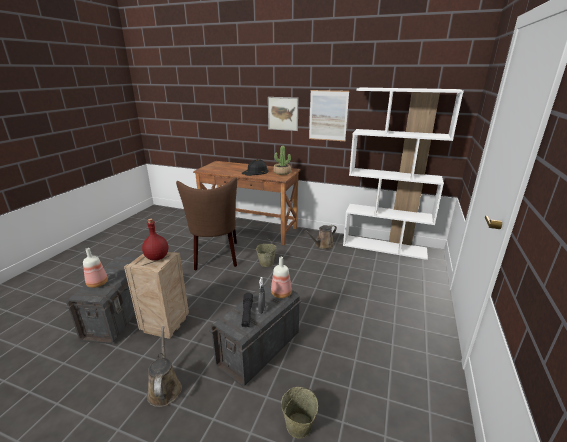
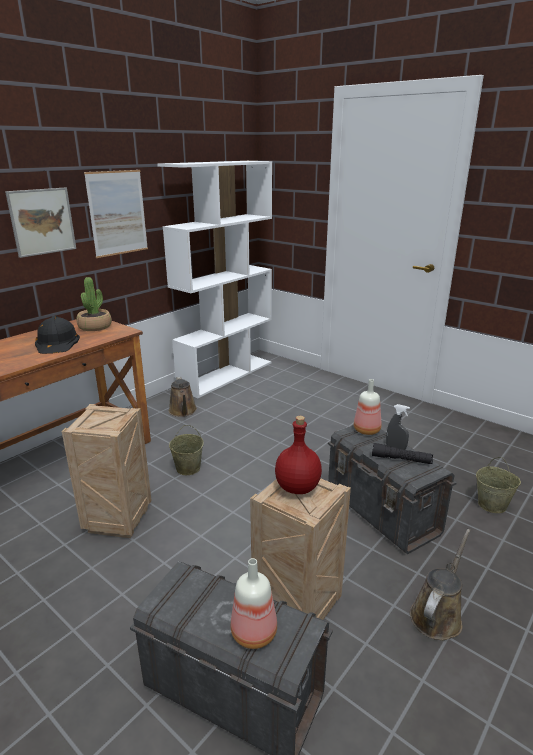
camera: 70 degrees left, 0 degrees up
brown watering can [147,326,182,407] -> brown watering can turned 120 degrees clockwise [410,529,471,640]
brown chair [176,177,237,270] -> crate [62,404,152,538]

